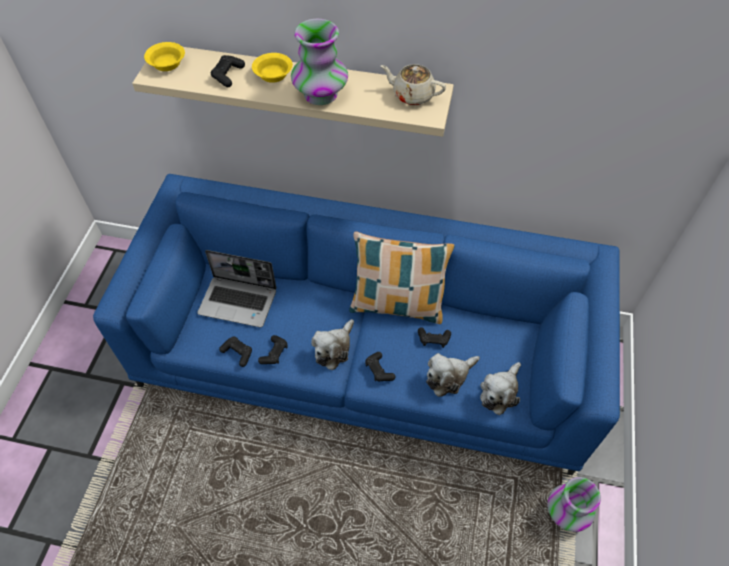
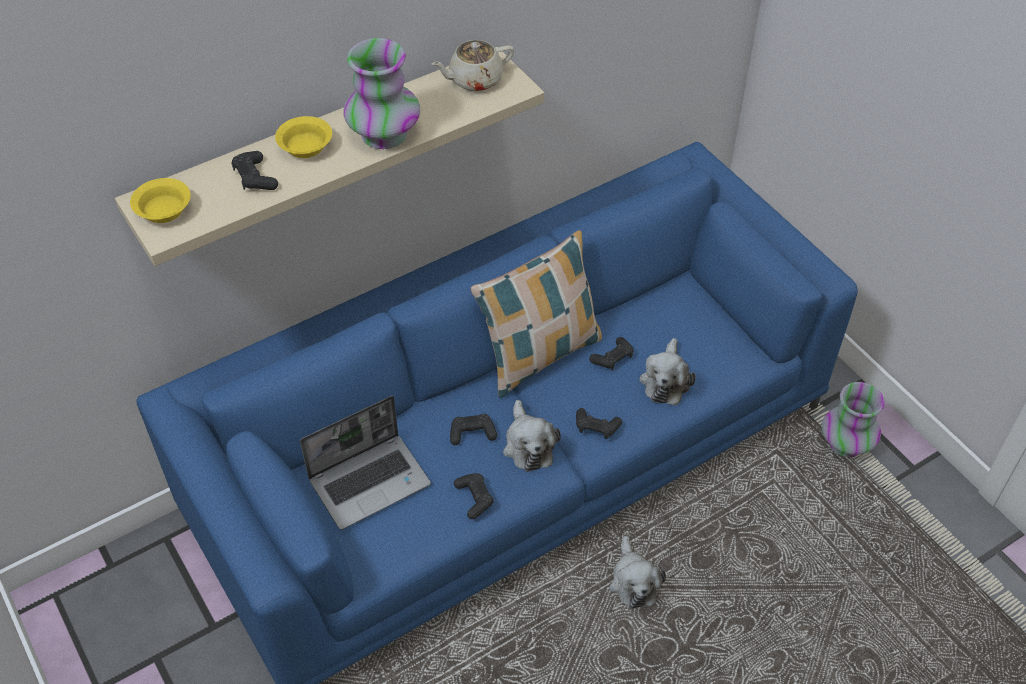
camera: 45 degrees left, 5 degrees down
black game controller [219,337,252,367] -> black game controller moved to [450,414,497,445]
plush toy [480,362,521,415] -> plush toy moved to [609,536,666,609]

